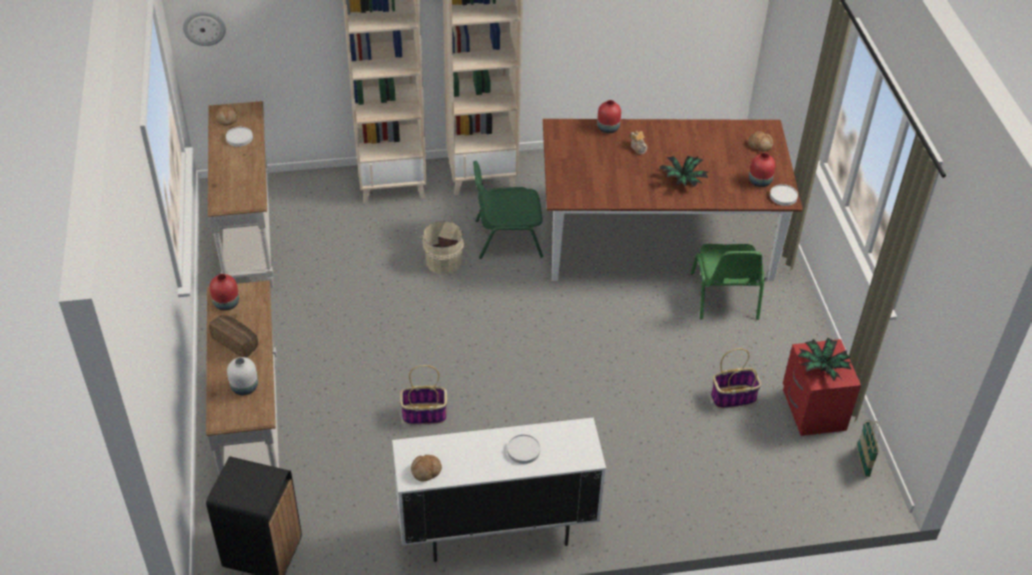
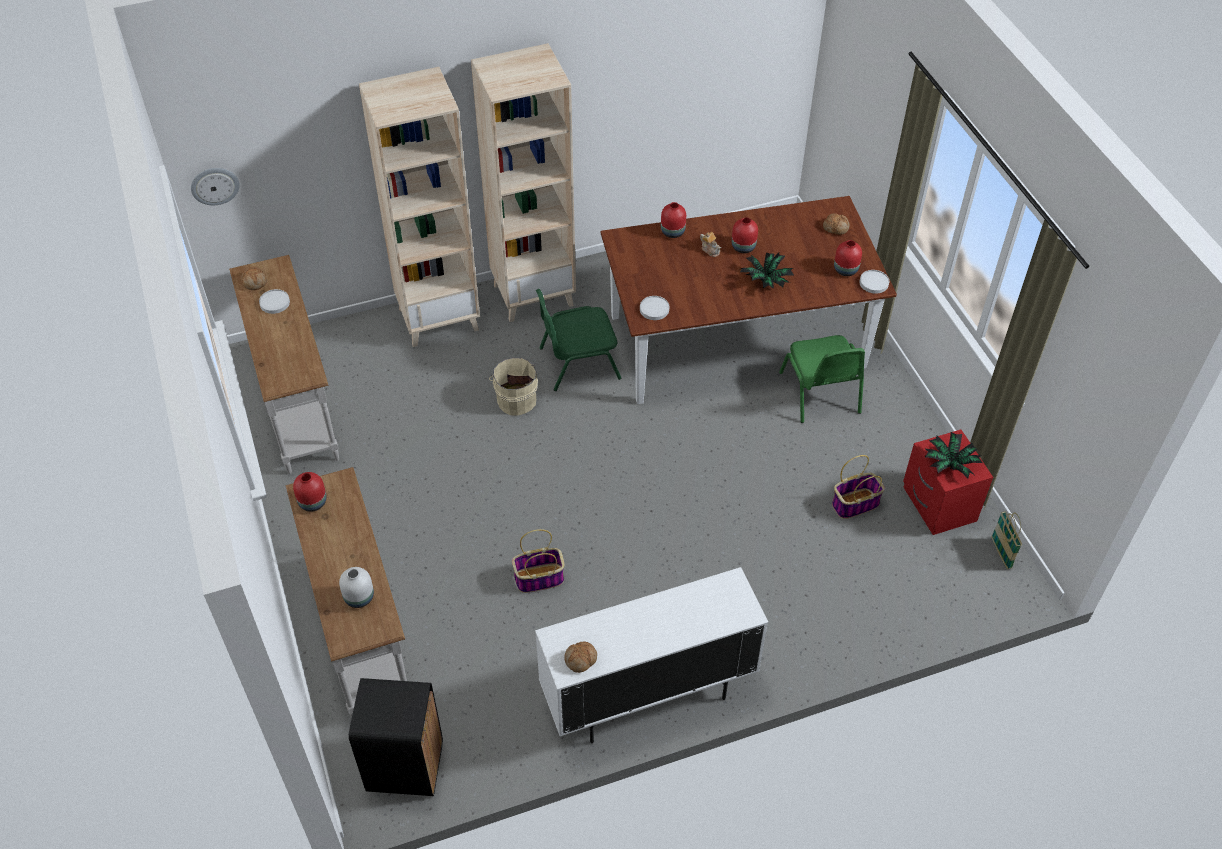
camera: 10 degrees left, 5 degrees up
bread [209,315,258,358] -> none
white plate [507,434,540,464] -> white plate moved to [640,296,669,320]
none -> red vase [732,217,758,253]

